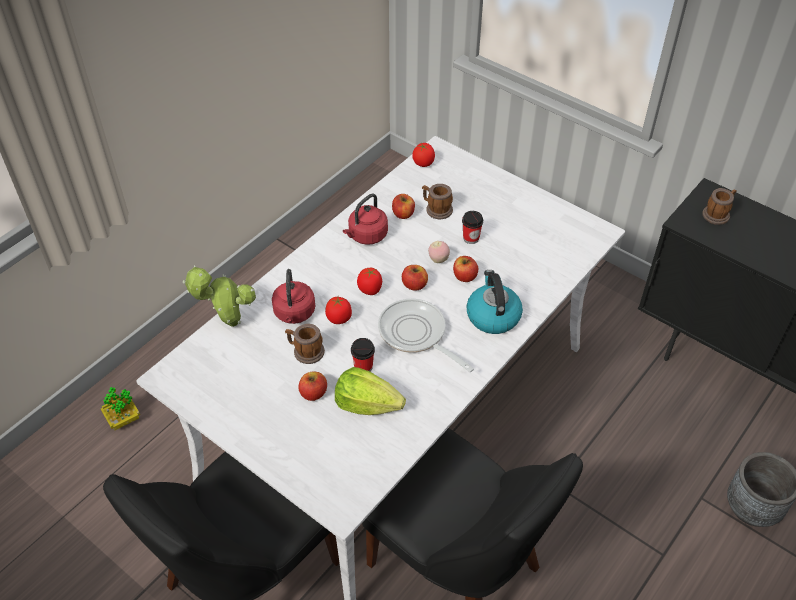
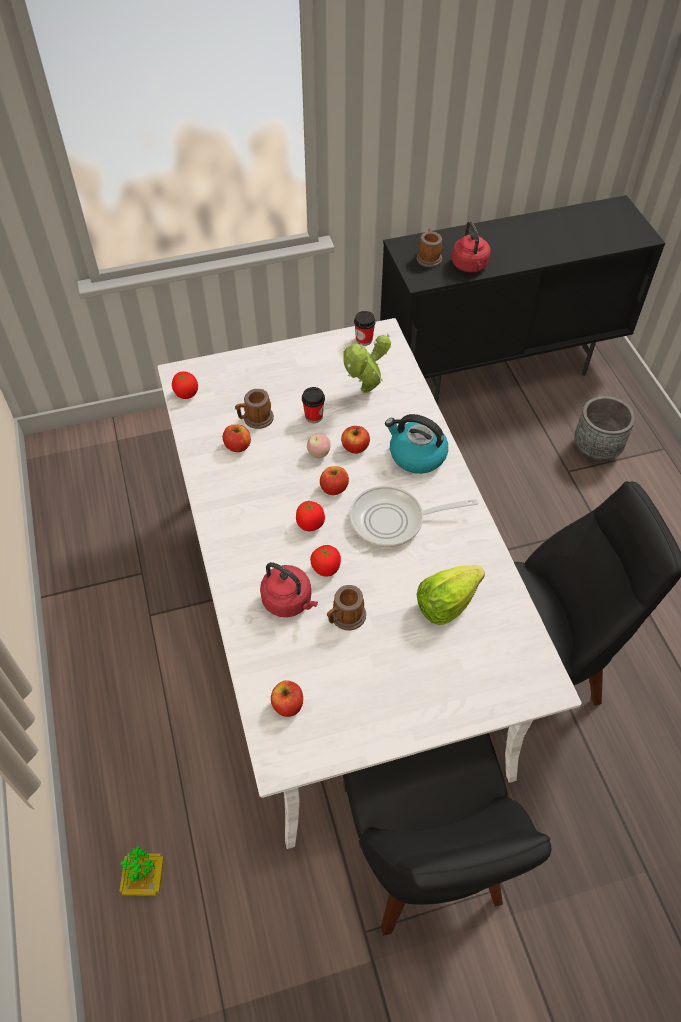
camera: 55 degrees left, 5 degrees up
potted plant [183,266,256,327] -> potted plant moved to [344,334,391,393]
apple [298,371,327,401] -> apple moved to [271,680,303,717]
red kettle [343,194,388,245] -> red kettle moved to [452,221,491,272]
cup [351,338,375,371] -> cup moved to [354,311,376,346]

